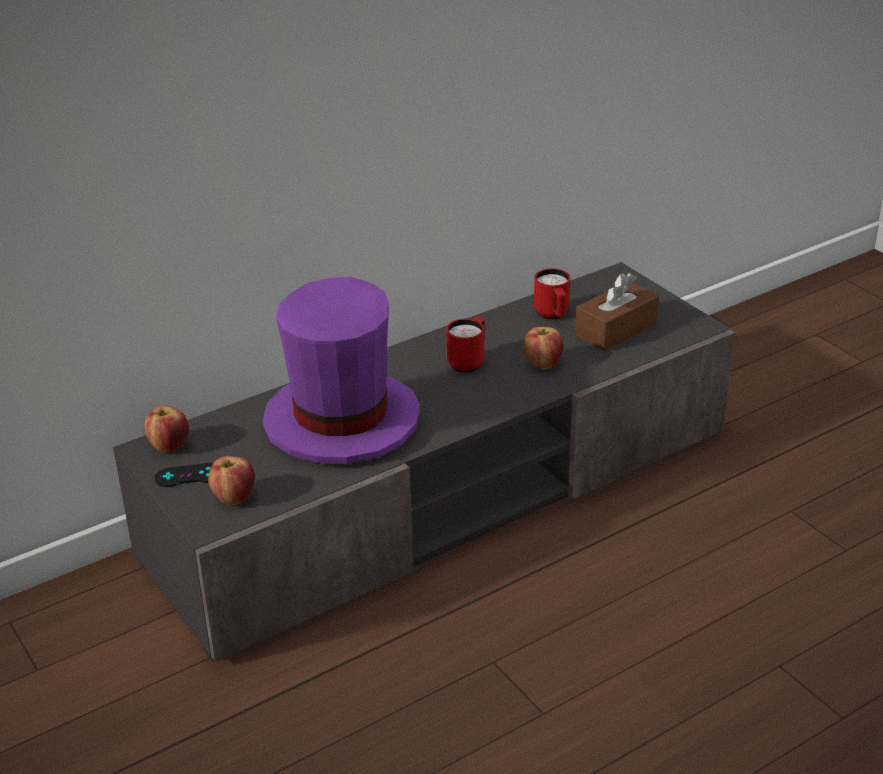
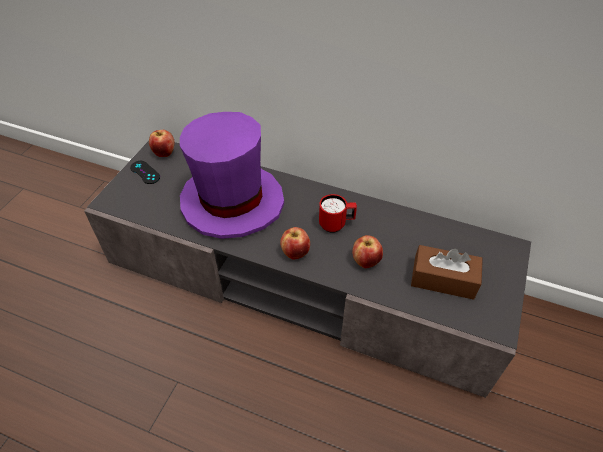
camera: 55 degrees right, 15 degrees up
apple [208,456,255,505] -> apple moved to [280,227,310,260]
red mug [534,268,571,319] -> none

